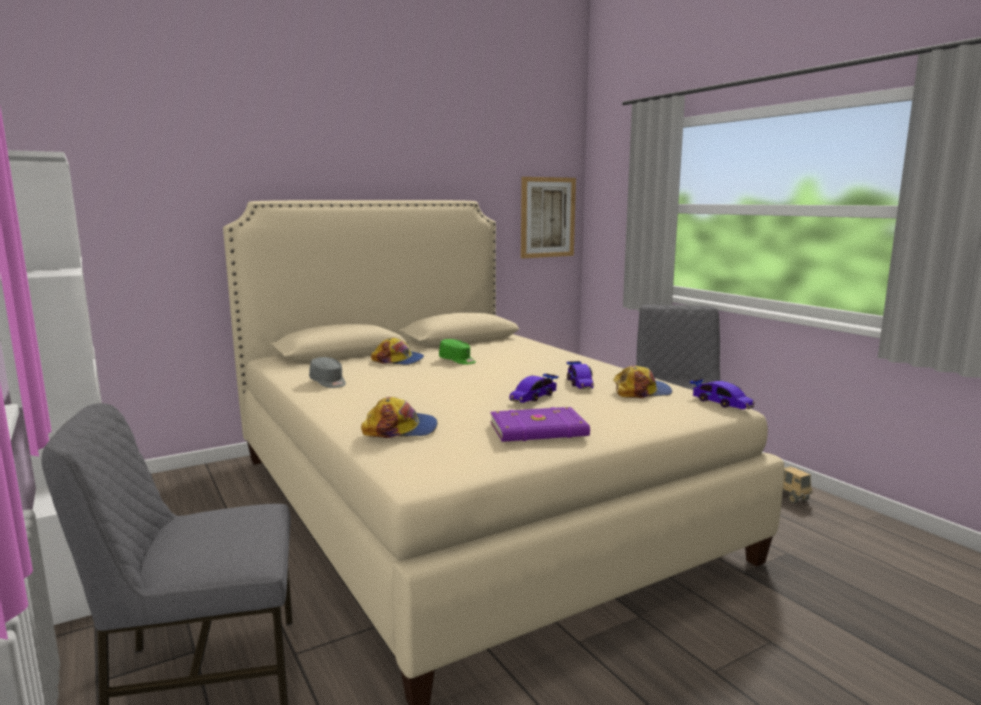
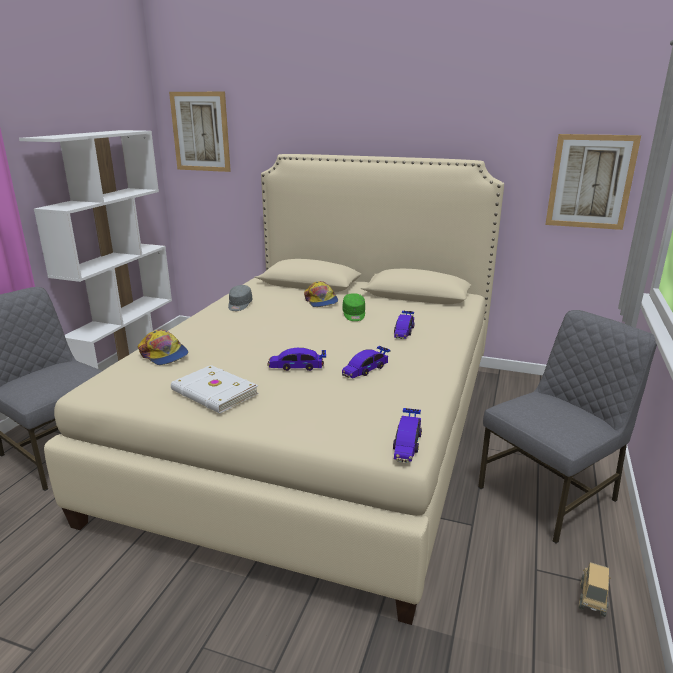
camera: 50 degrees right, 10 degrees up
purple book [490,407,590,442] -> white book [171,365,259,413]
cap [613,365,672,398] -> none
none -> picture [169,92,231,172]
none -> toy car [394,311,414,339]

